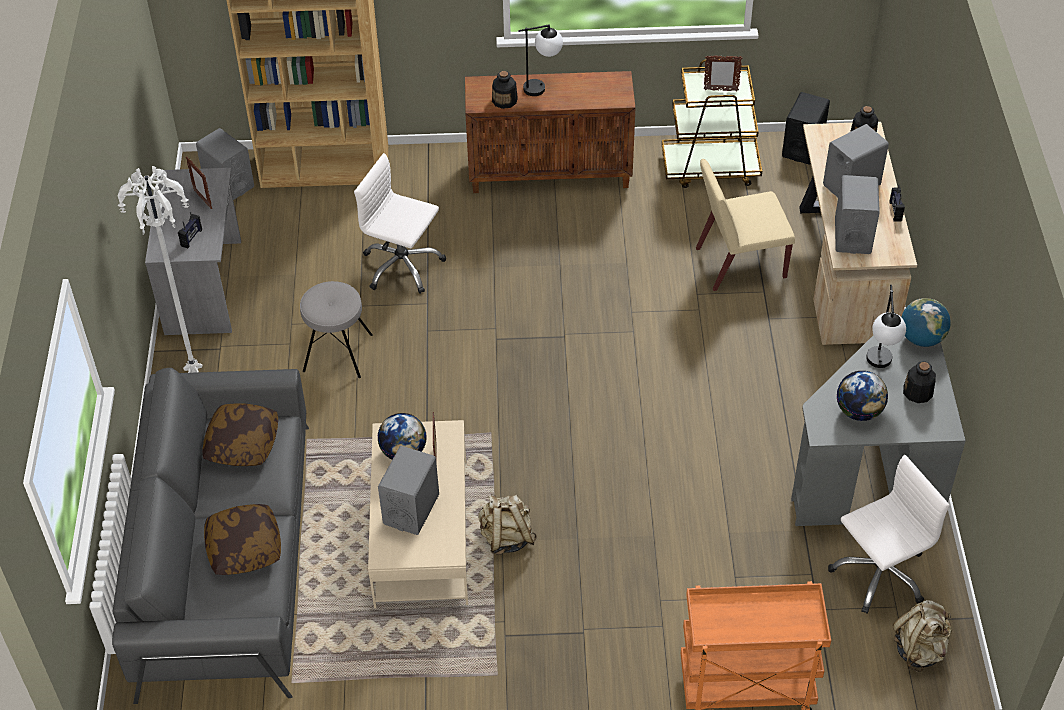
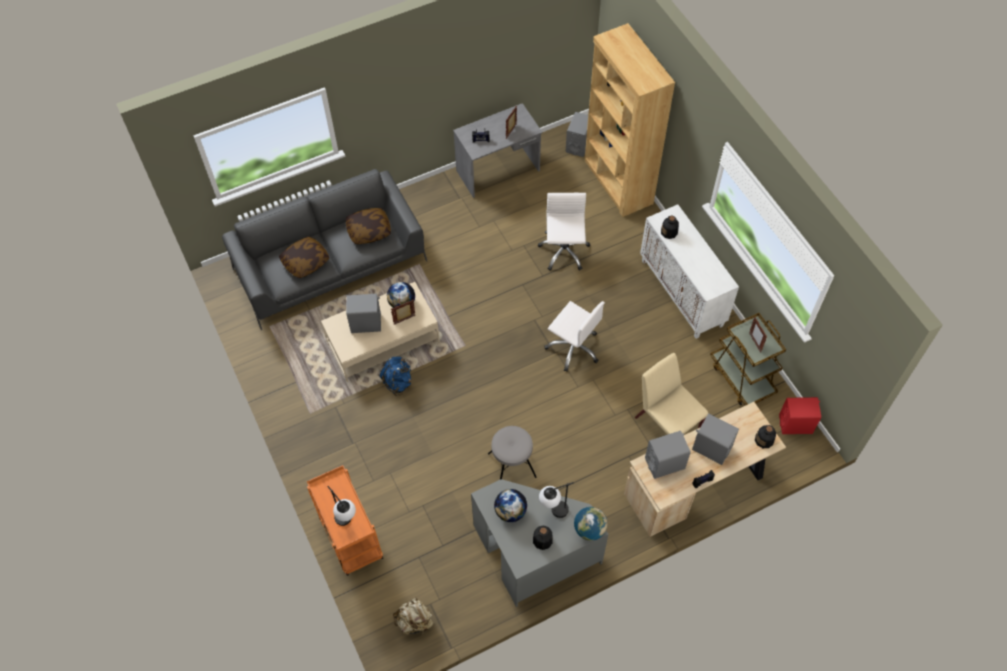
camera: 65 degrees right, 10 degrees up
white floor lamp [118,166,202,373] -> none
grey stool [300,281,373,378] -> grey stool moved to [488,426,536,479]
brown cabinet [465,71,636,193] -> white cabinet [640,204,739,339]
beige backpack [479,494,537,555] -> blue backpack [379,357,411,396]
table lamp [518,24,563,96] -> table lamp moved to [328,486,356,526]
black speaker [782,92,830,165] -> red speaker [779,397,821,434]
white office chair [828,455,950,614] -> white office chair moved to [545,301,605,371]

